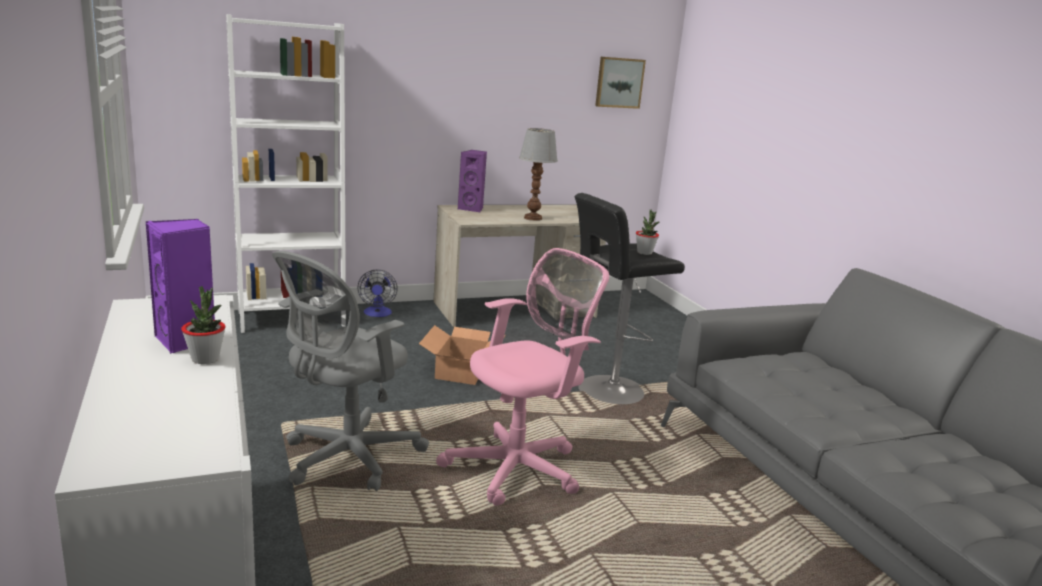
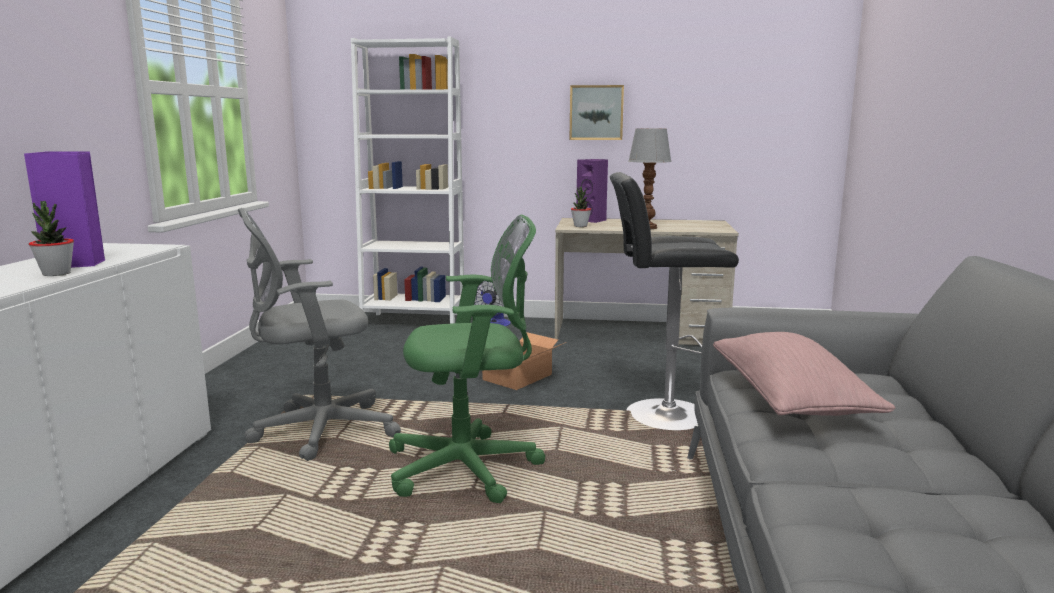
camera: 30 degrees right, 5 degrees down
pink office chair [436,248,609,506] -> green office chair [389,215,546,503]
picture [595,57,646,109] -> picture moved to [570,85,624,140]
potted plant [636,210,659,255] -> potted plant moved to [571,187,591,227]
none -> pink pillow [713,332,895,416]

